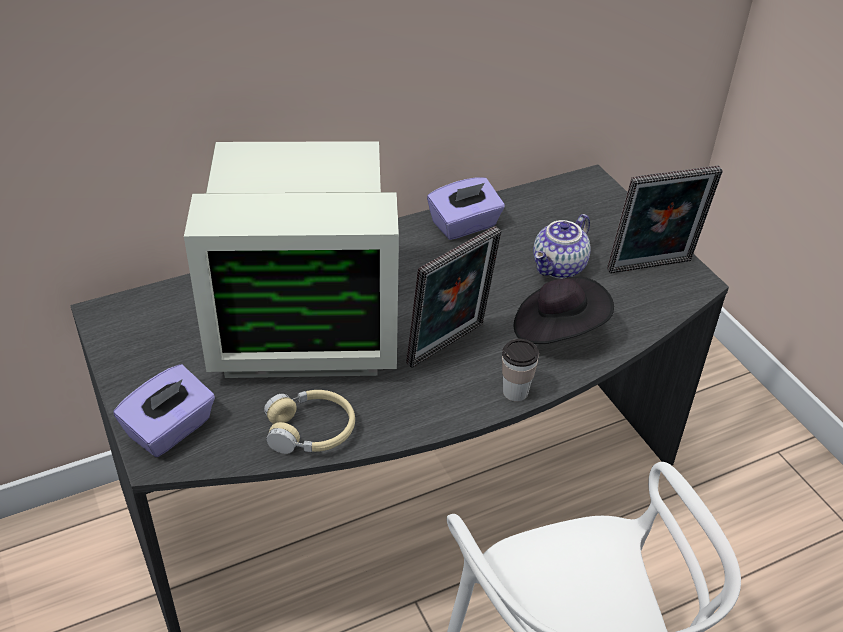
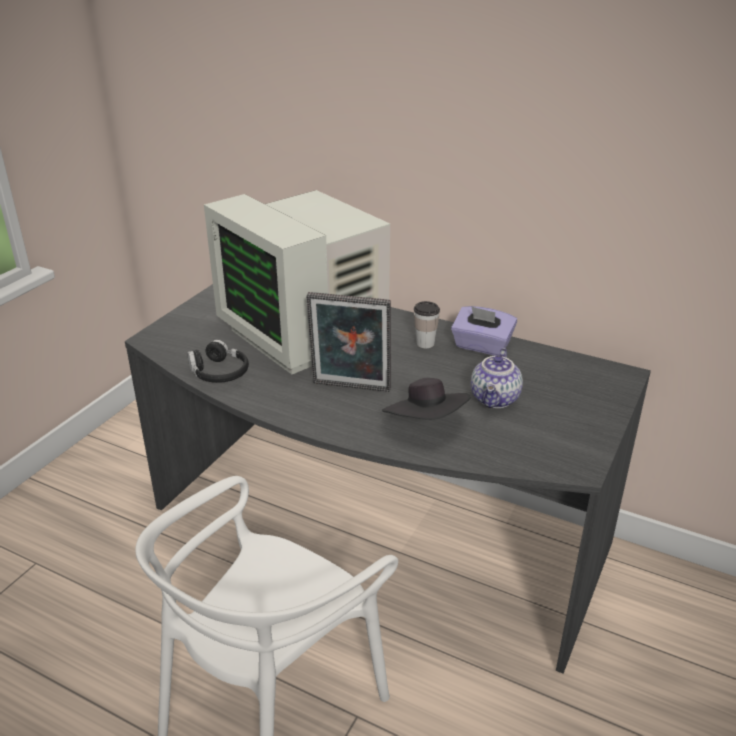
camera: 55 degrees right, 10 degrees down
purple tissue box [113,364,215,457] -> none
beige headphones [264,390,355,454] -> black headphones [187,340,249,383]
cup [502,339,539,401] -> cup moved to [414,301,440,348]
teapot [533,214,591,279] -> teapot turned 75 degrees counterclockwise [471,348,523,408]
picture frame [607,166,723,273] -> none

